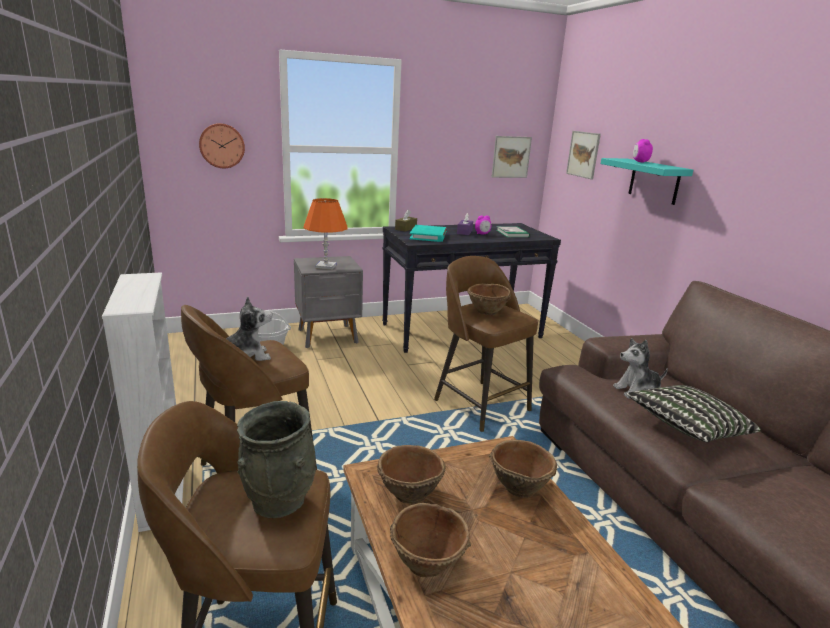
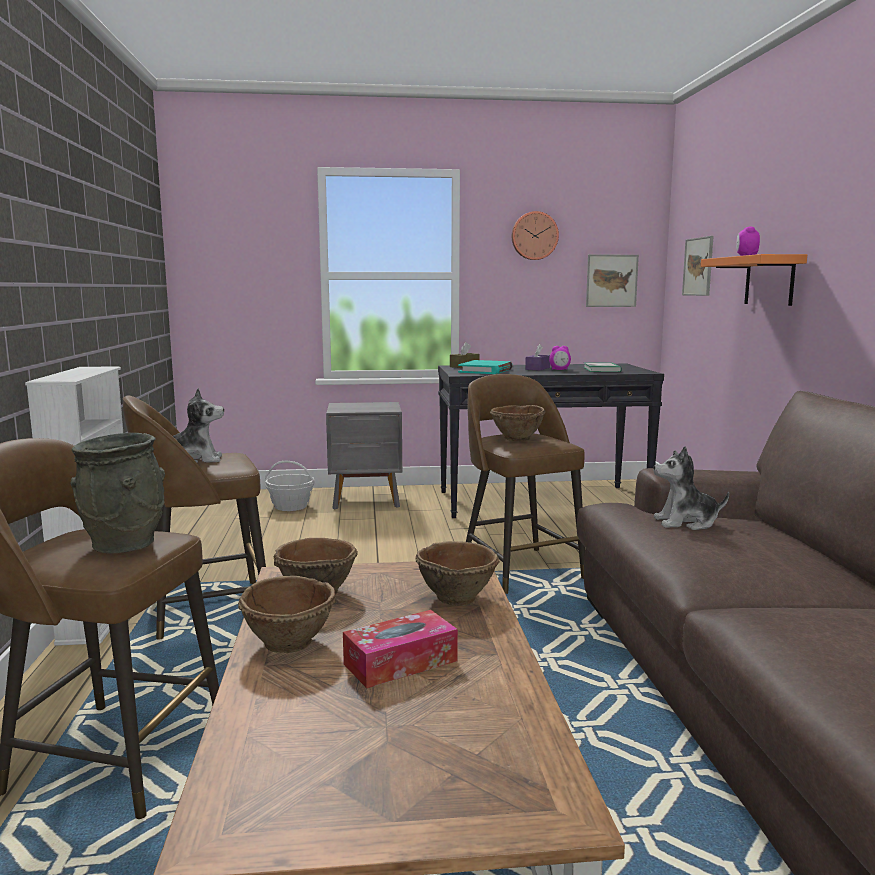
camera: 15 degrees right, 10 degrees down
wall clock [199,123,245,168] -> wall clock moved to [512,211,559,260]
orange table lamp [303,198,348,270] -> none
turquoise shelf [601,158,693,205] -> orange shelf [701,254,807,306]
pillow [626,385,761,442] -> none
none -> tissue box [343,610,458,688]

